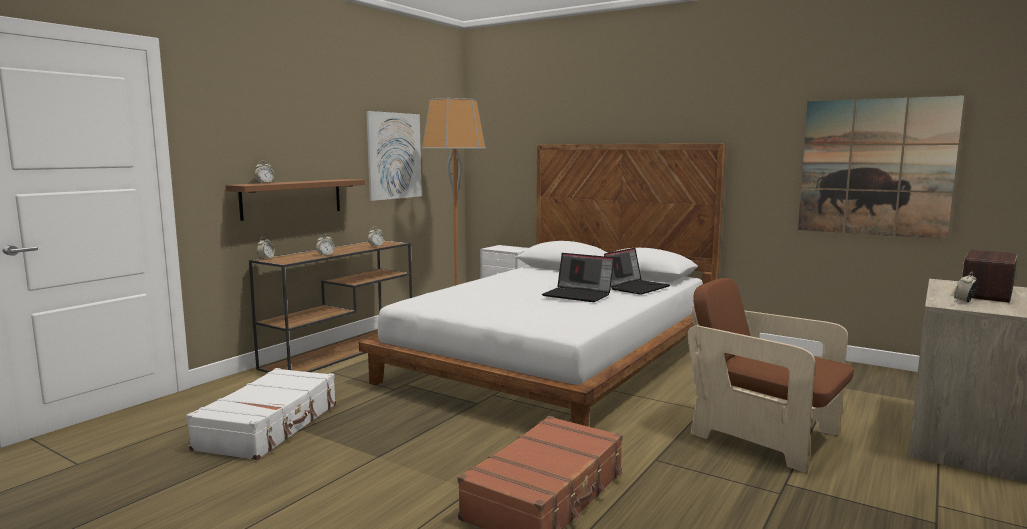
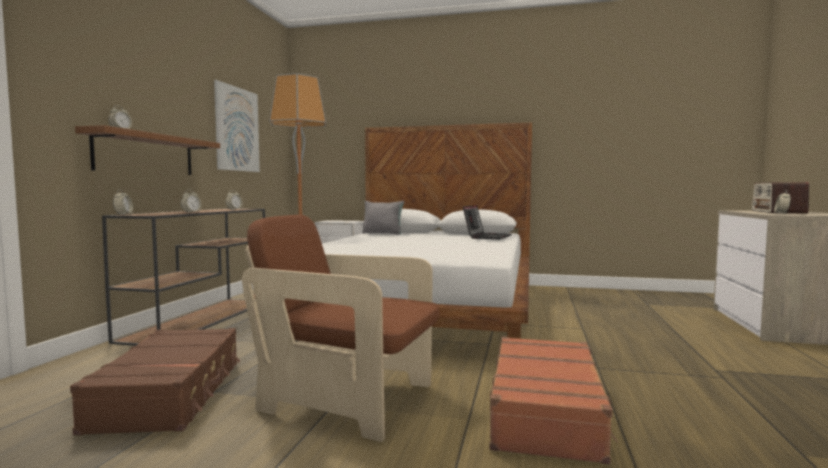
camera: 20 degrees left, 5 degrees down
white suitcase [186,368,336,460] -> brown suitcase [70,328,240,435]
laptop [542,253,614,302] -> none
brown armchair [688,278,854,472] -> brown armchair moved to [242,215,440,442]
picture [798,95,964,239] -> none
none -> grey pillow [362,201,404,235]

